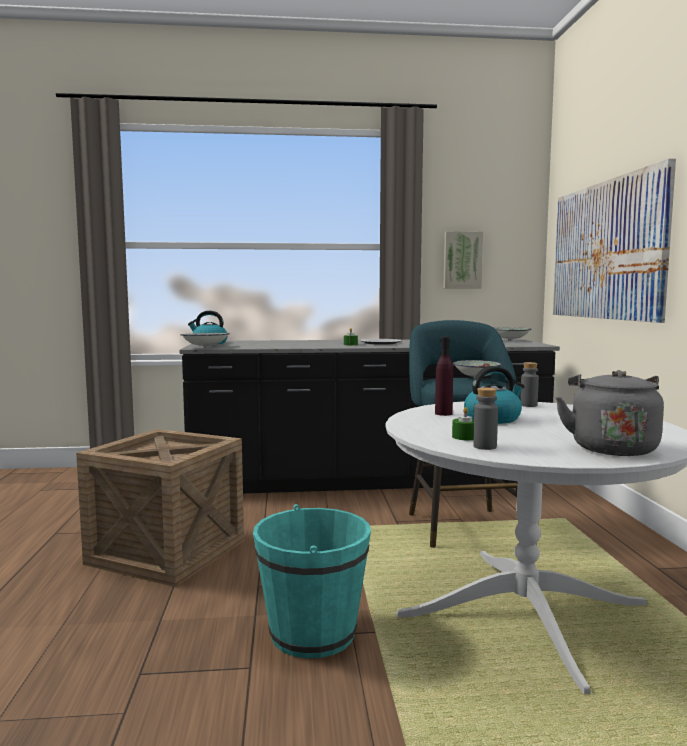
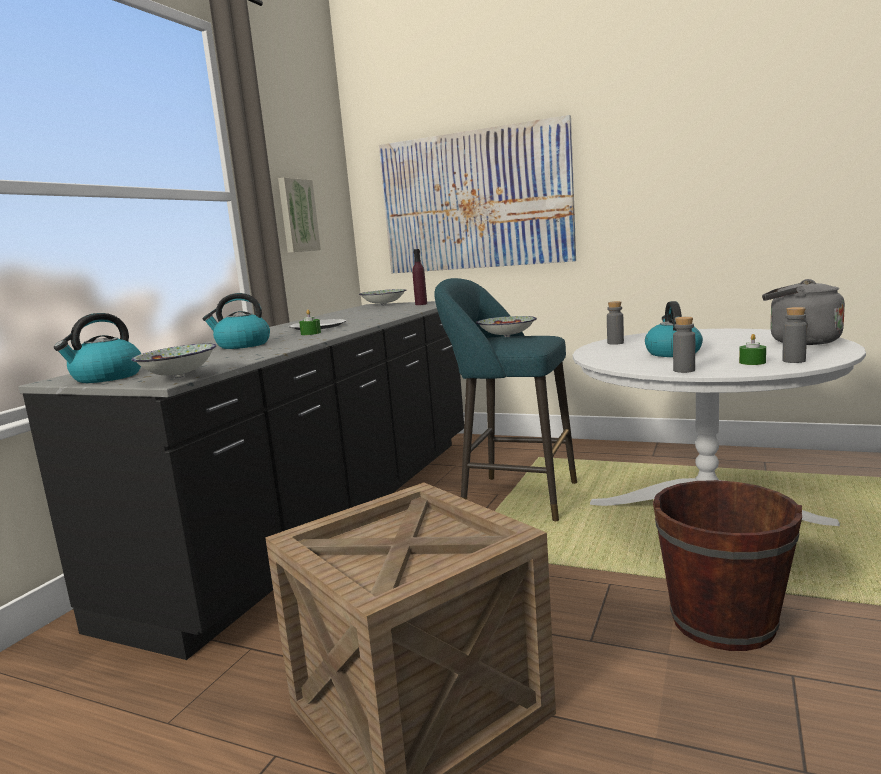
camera: 60 degrees left, 5 degrees up
turquoise bucket [253,504,371,659] -> brown bucket [653,480,802,651]
purple bottle [435,337,453,416] -> purple bottle moved to [412,249,427,305]
none -> kettle [203,293,270,349]
none -> grey bottle [673,317,695,373]

